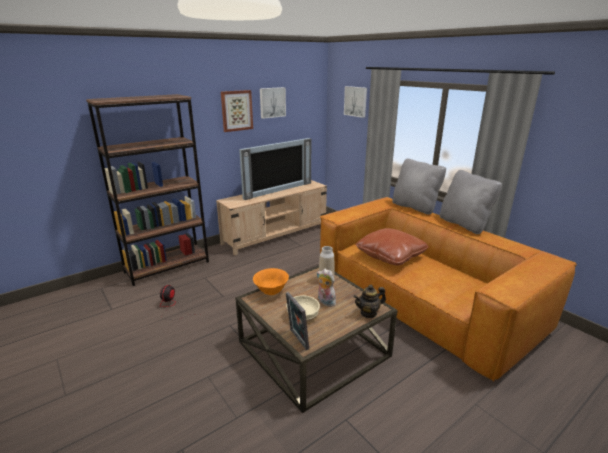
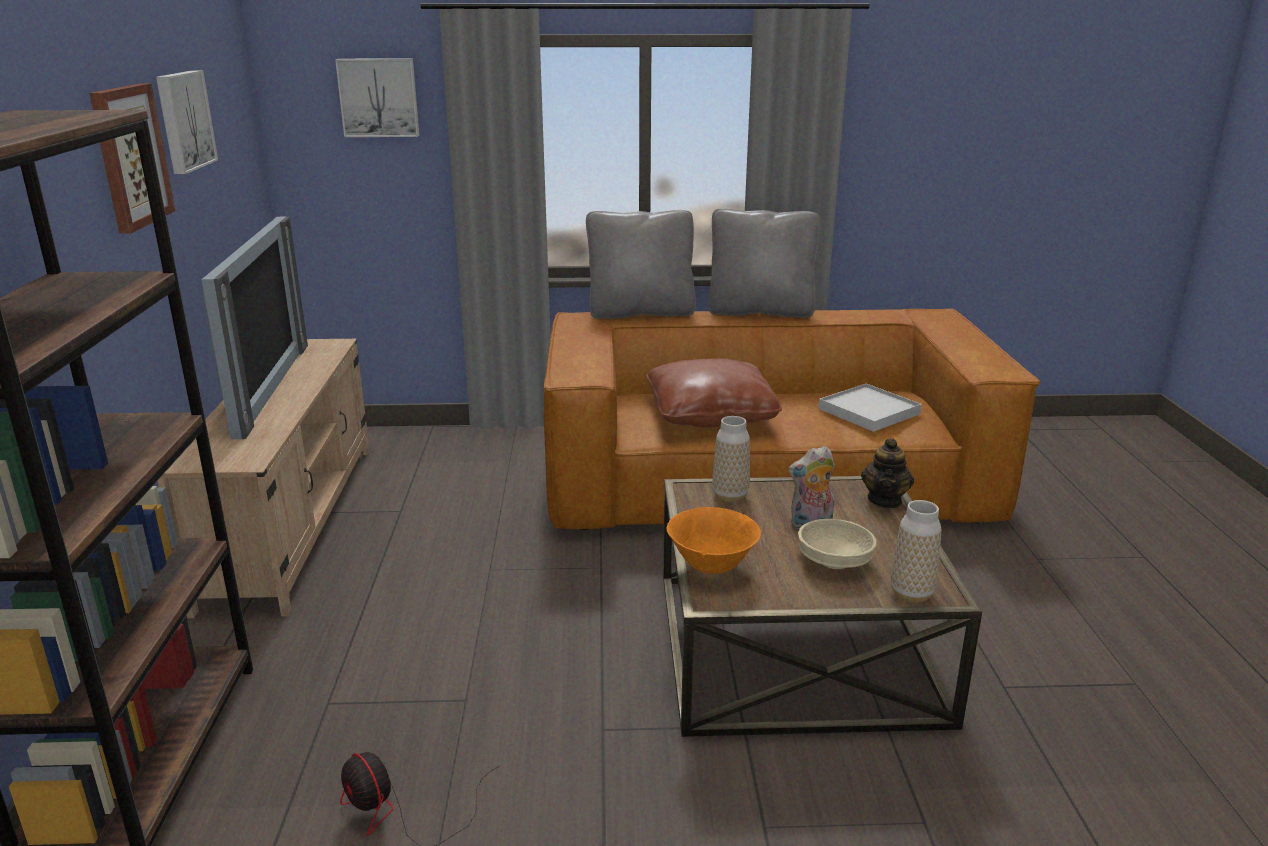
camera: 55 degrees left, 0 degrees up
picture frame [286,292,309,350] -> vase [891,500,941,603]
none -> white tray [819,383,922,432]

